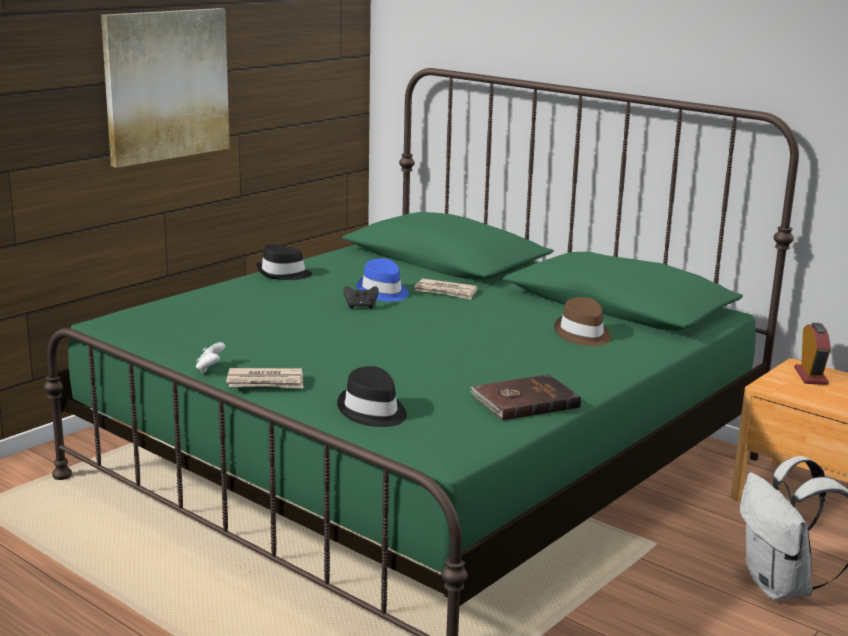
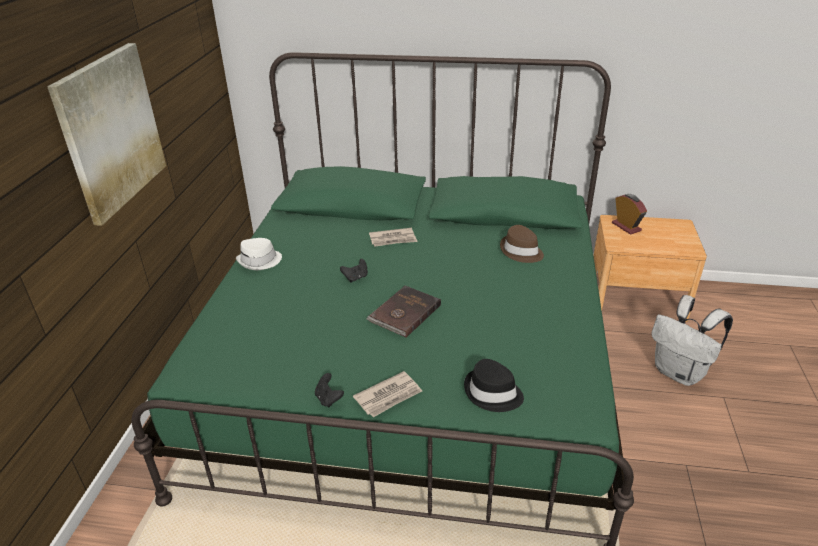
camera: 30 degrees left, 15 degrees up
white game controller [196,342,225,373] -> black game controller [315,373,344,407]
black hat [256,244,312,280] -> white hat [236,238,282,270]
blue hat [356,258,409,301] -> none
brown book [470,374,581,421] -> brown book moved to [366,286,441,338]

